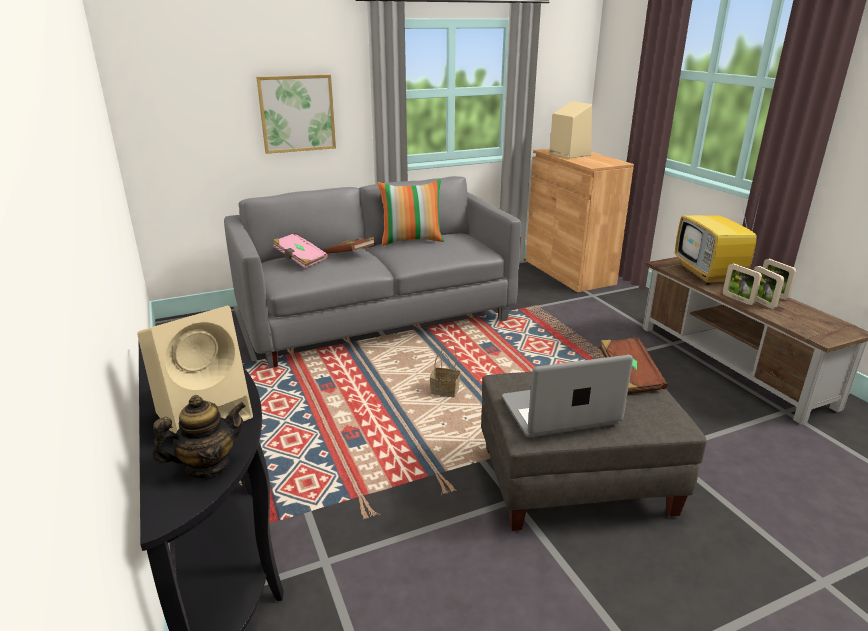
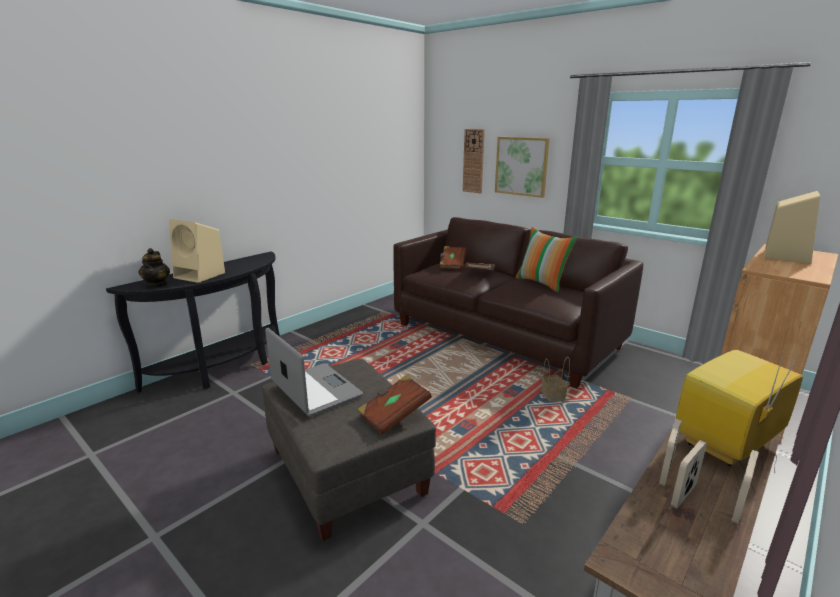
camera: 65 degrees right, 5 degrees down
teapot [153,395,246,478] -> teapot turned 45 degrees clockwise [138,248,170,288]
grey sofa [224,176,521,368] -> brown sofa [393,217,643,388]
pink book [273,233,328,268] -> brown book [440,246,466,269]
basket [430,341,461,397] -> basket moved to [542,357,570,402]
none -> wall clock [463,129,485,193]

